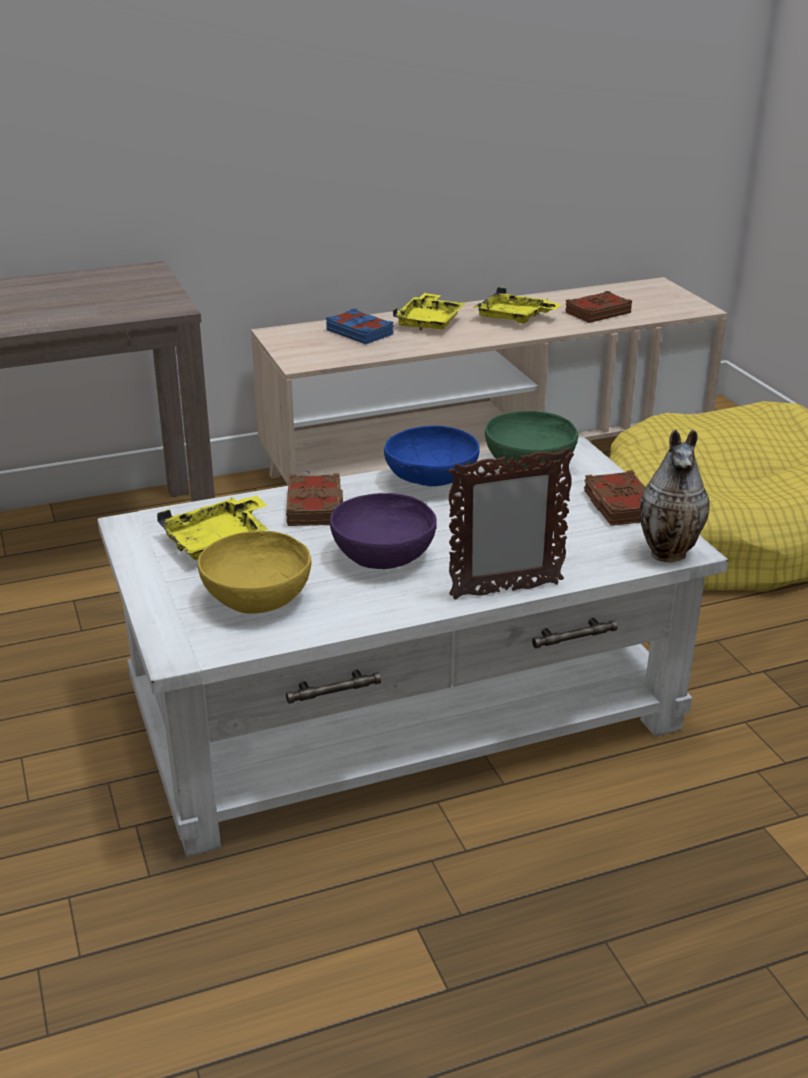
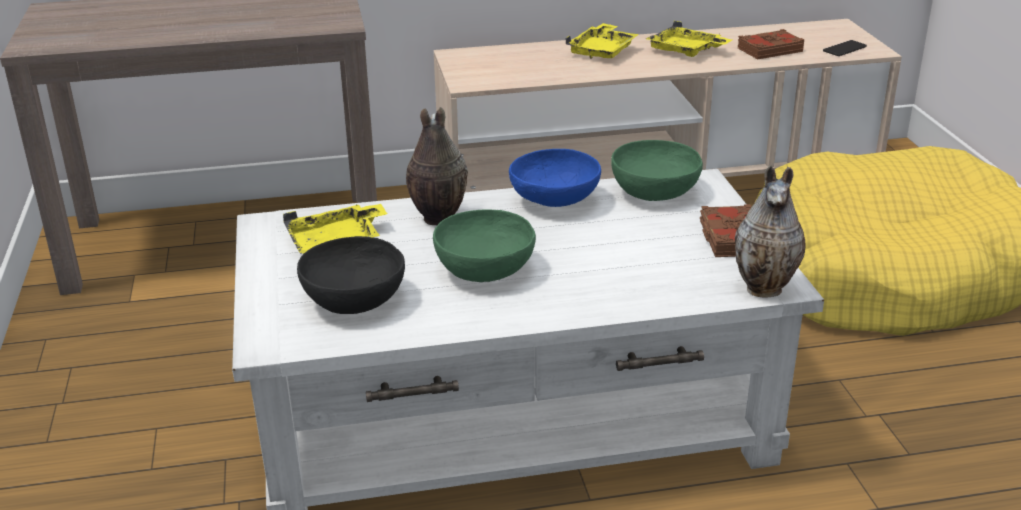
camera: 10 degrees right, 0 degrees up
yellow bowl [198,530,311,614] -> black bowl [297,236,405,314]
brown book [286,473,343,526] -> vase [406,107,468,225]
blue book [326,308,394,344] -> none
purple bowl [330,493,437,569] -> green bowl [433,209,536,282]
picture frame [449,448,574,600] -> none
none -> phone [823,40,867,56]

